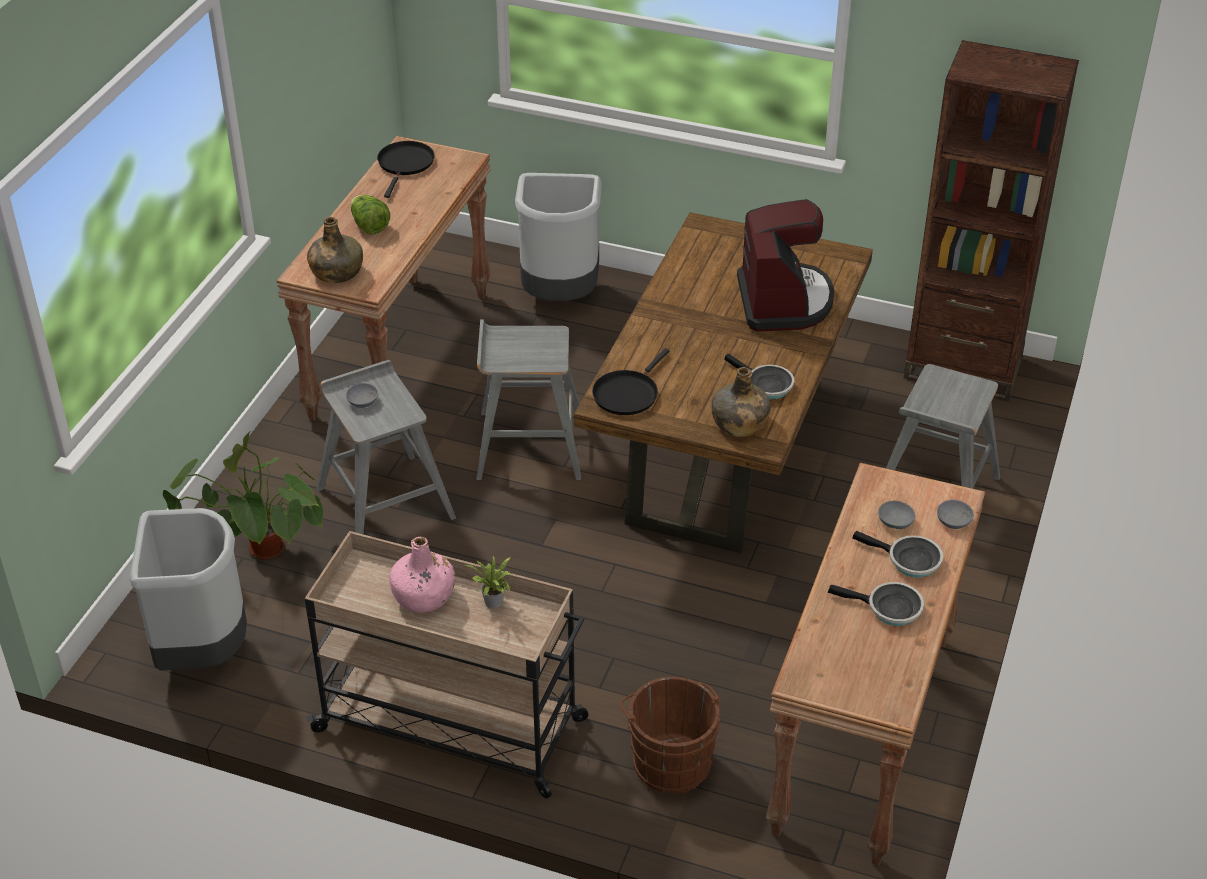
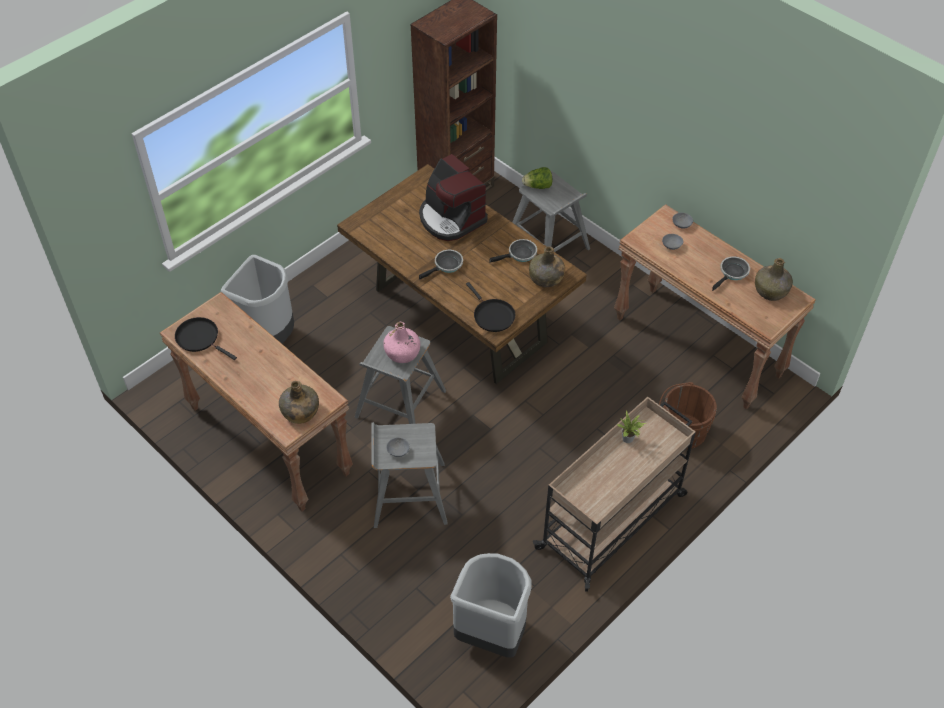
camera: 65 degrees left, 10 degrees up
potted plant [163,431,323,560] -> none
lettuce [351,195,390,235] -> lettuce moved to [522,167,552,189]
pink bottle [389,537,455,613] -> pink bottle moved to [383,322,420,363]
coffee machine [737,199,835,332] -> coffee machine turned 150 degrees counterclockwise [419,154,488,241]
frying pan [852,531,943,578] -> frying pan moved to [419,250,463,280]
none -> green bottle [755,258,793,301]

